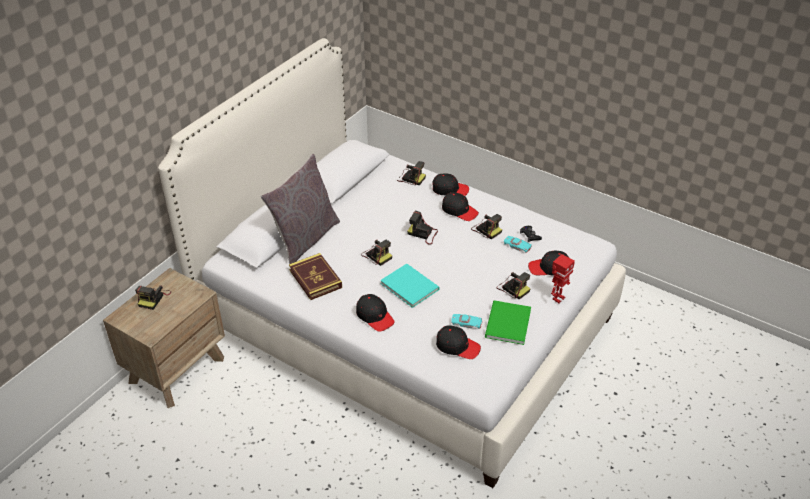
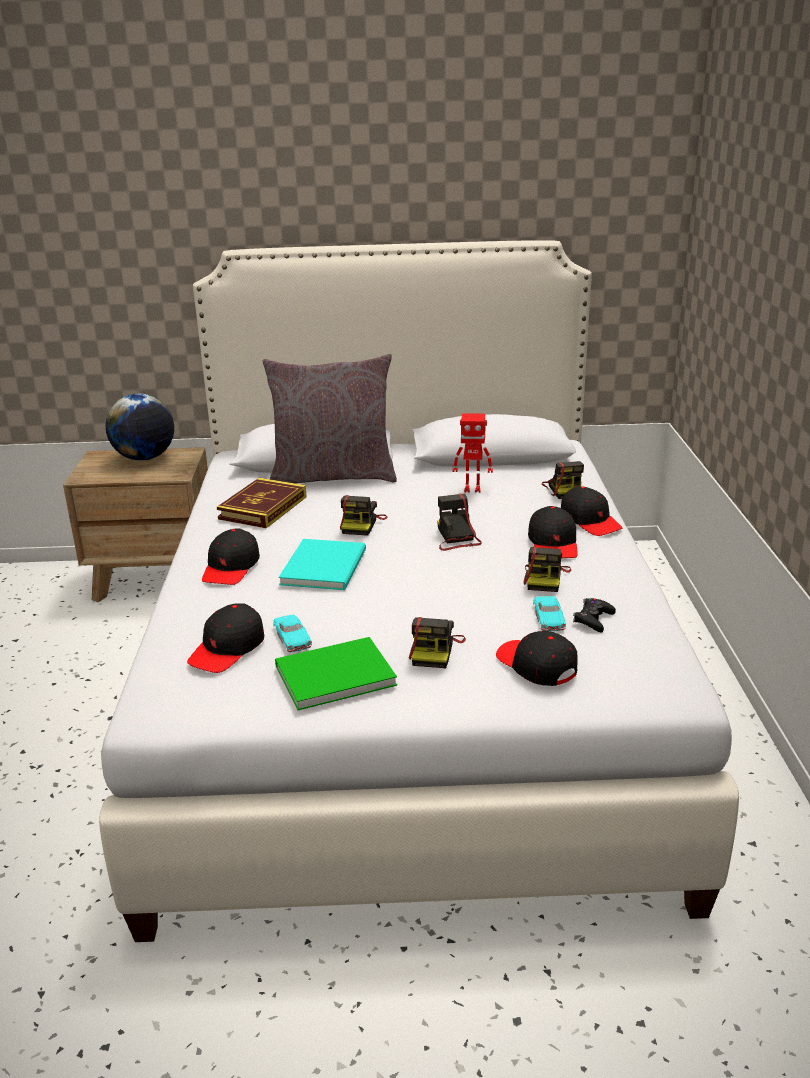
camera: 55 degrees right, 15 degrees down
camera [135,285,171,310] -> globe [106,394,174,461]
black cap [436,325,481,359] -> black cap turned 45 degrees clockwise [187,603,264,673]
toy robot [551,254,575,304] -> toy robot moved to [453,413,493,493]

